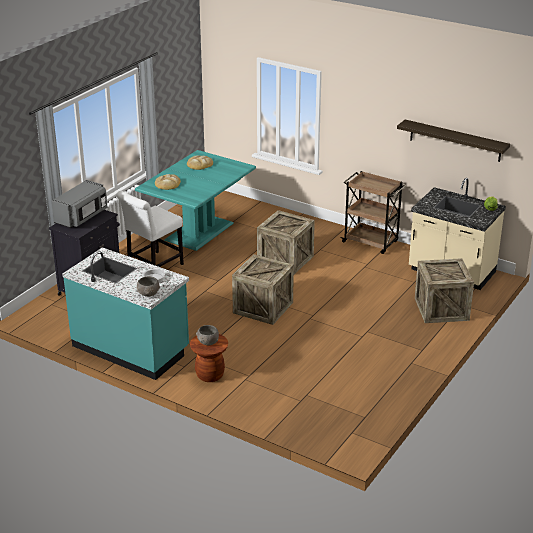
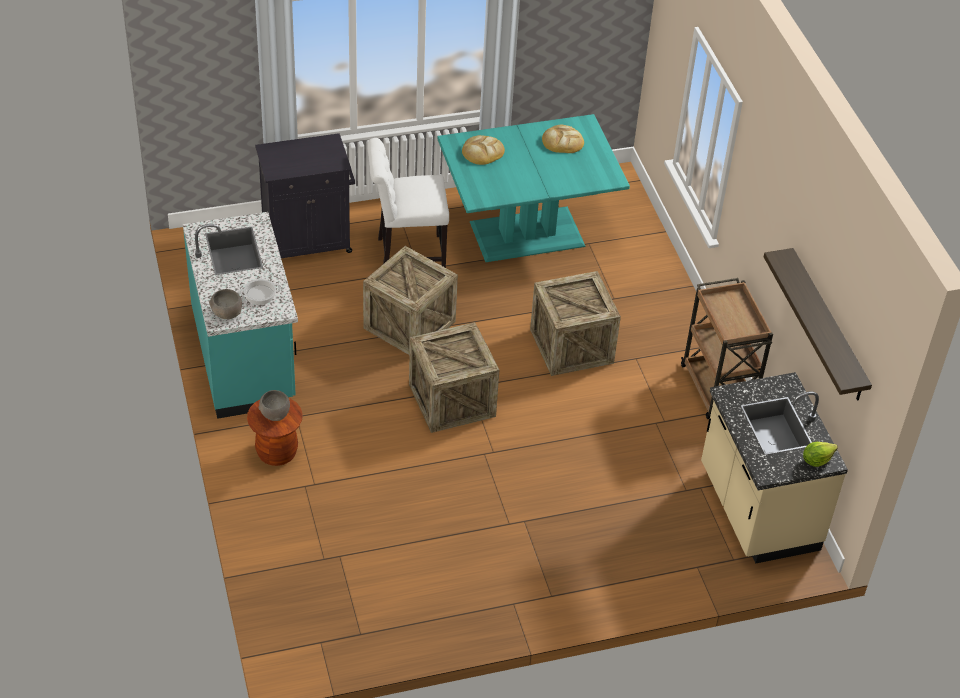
camera: 40 degrees right, 15 degrees up
grey microwave [51,180,107,228] -> none
crate [415,258,474,323] -> crate moved to [363,246,458,355]

